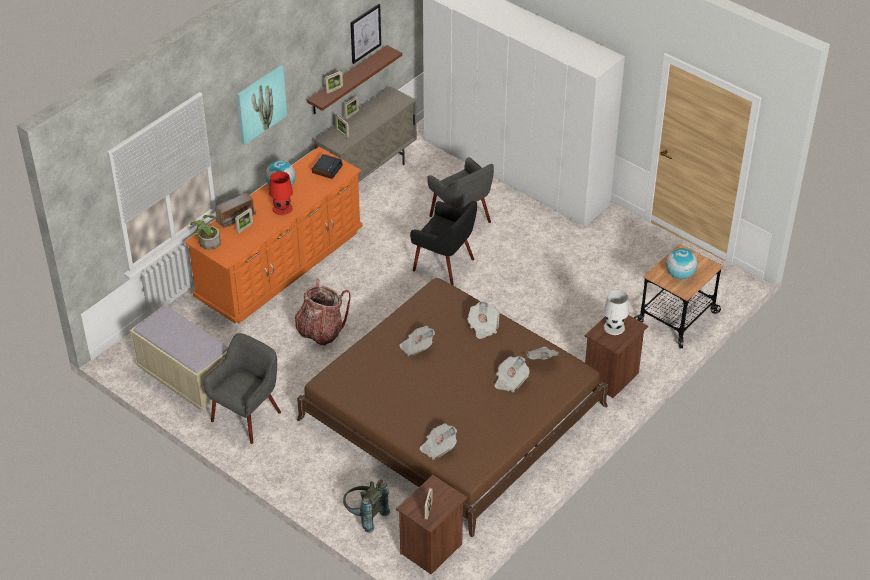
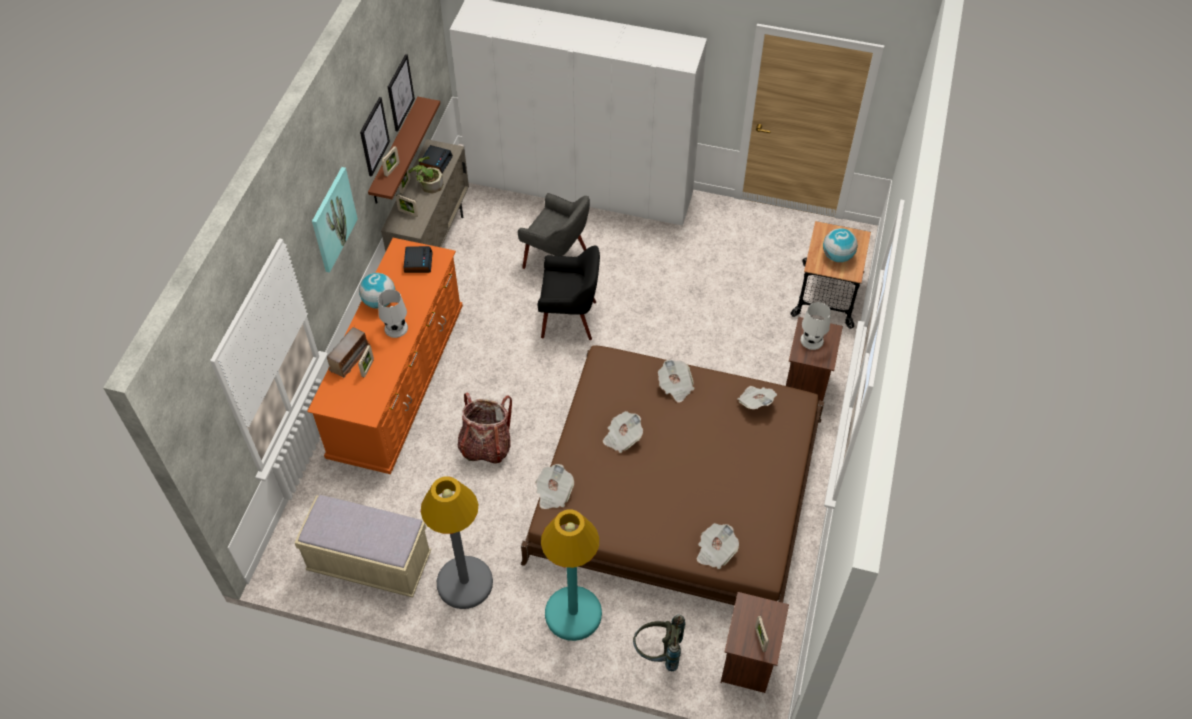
camera: 25 degrees left, 10 degrees up
potted plant [190,215,221,250] -> potted plant moved to [408,157,443,194]
grey armchair [203,333,281,444] -> grey floor lamp [421,476,493,609]
red table lamp [269,171,293,215] -> white table lamp [378,289,408,338]
newspaper [494,356,530,392] -> newspaper moved to [535,464,574,509]
none -> picture [360,97,390,177]
none -> alarm clock [419,145,453,173]
none -> turquoise floor lamp [541,509,602,641]

